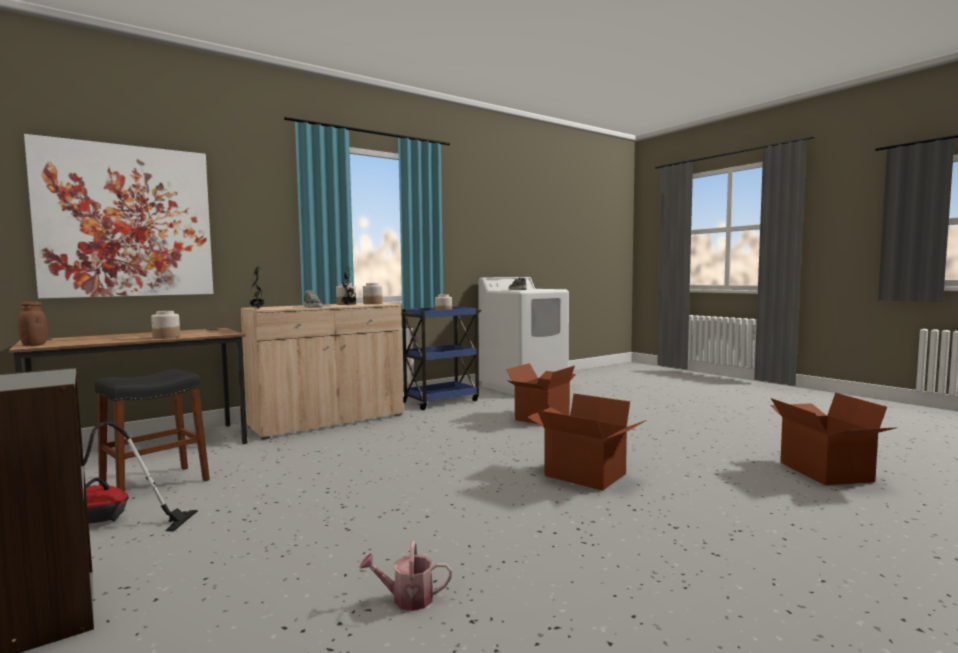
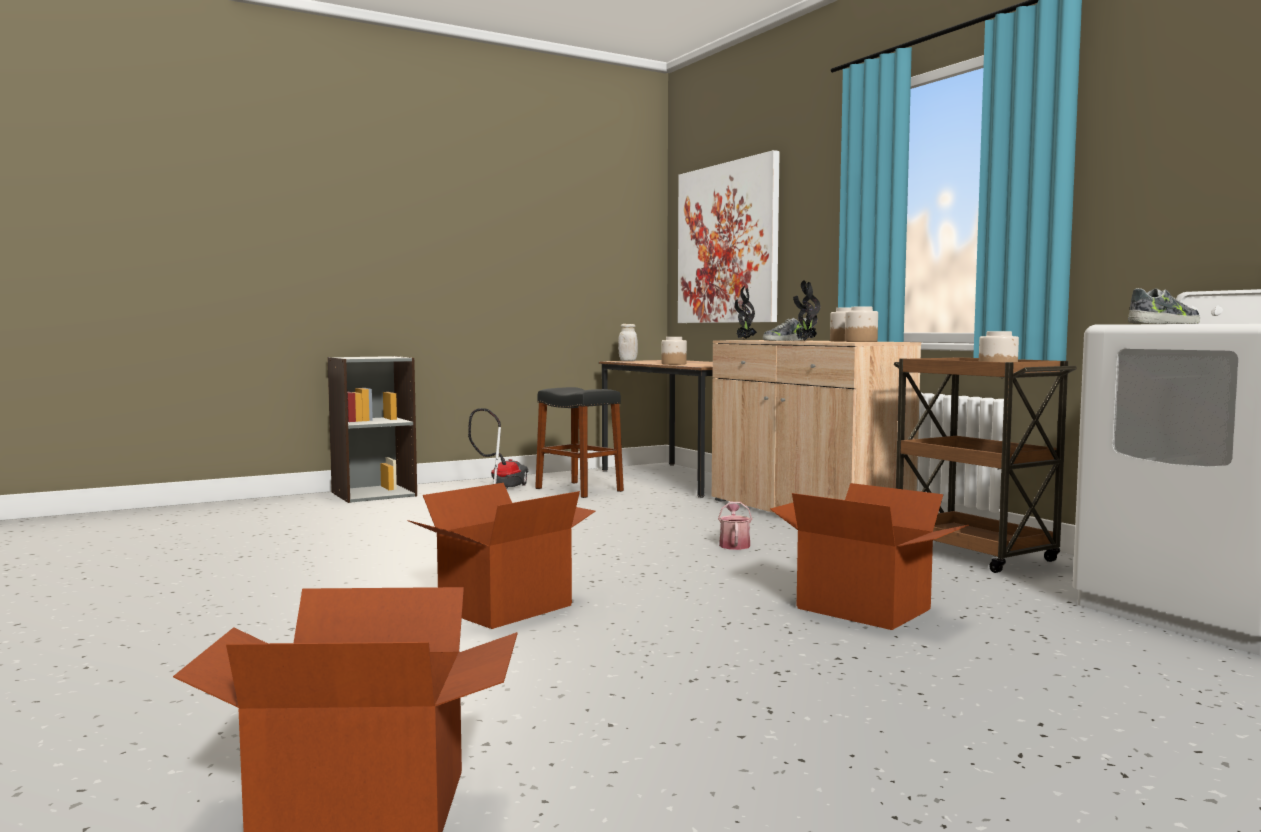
camera: 95 degrees right, 0 degrees up
brown jar [18,302,48,346] -> white jar [618,324,638,361]
watering can [359,541,452,611] -> watering can moved to [718,502,752,550]
blue cart [401,306,481,410] -> brown cart [894,357,1077,573]

